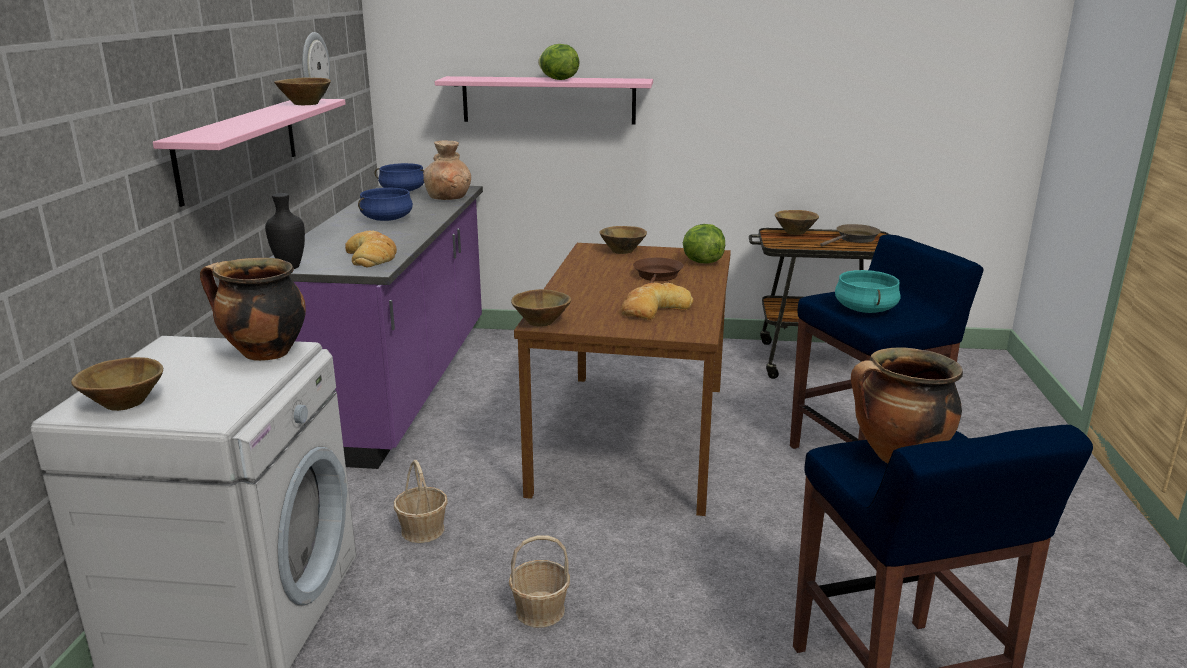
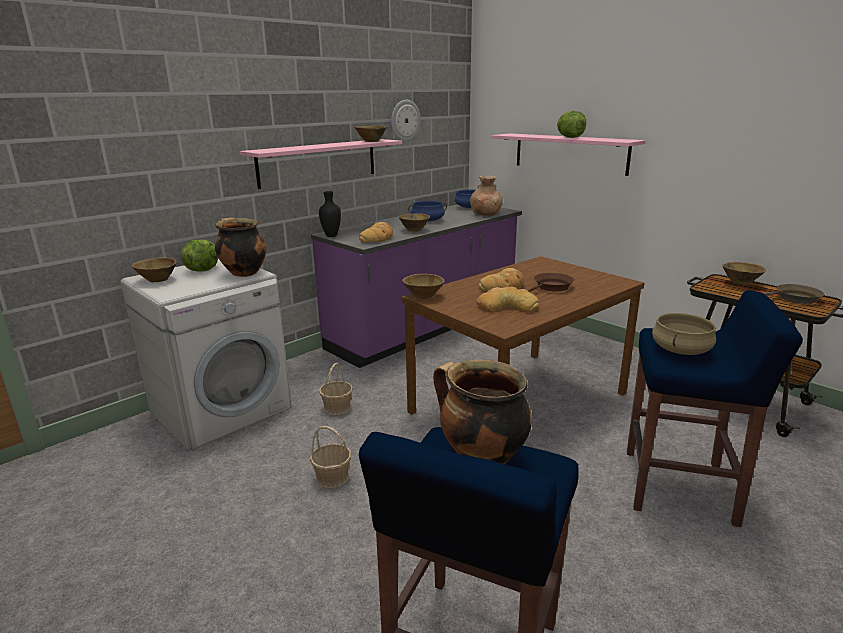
camera: 40 degrees right, 0 degrees up
brown bowl [599,226,647,254] -> brown bowl moved to [399,213,430,232]
lettuce [683,224,725,263] -> lettuce moved to [181,239,218,272]
turquoise cooking pot [835,270,900,313] -> beige cooking pot [652,313,716,355]
none -> bread [478,268,524,291]

